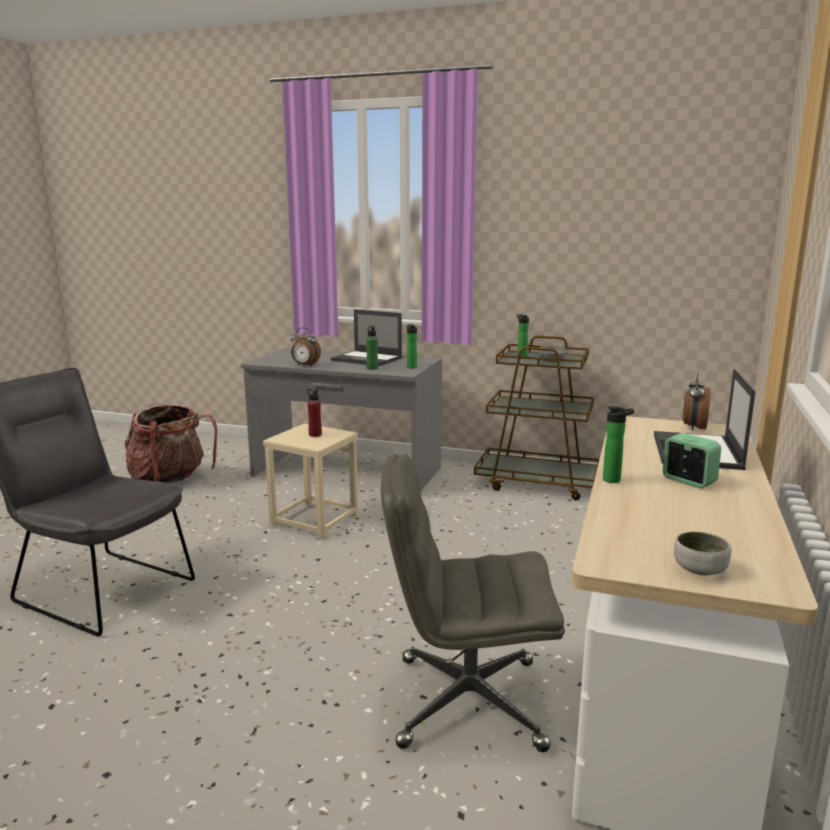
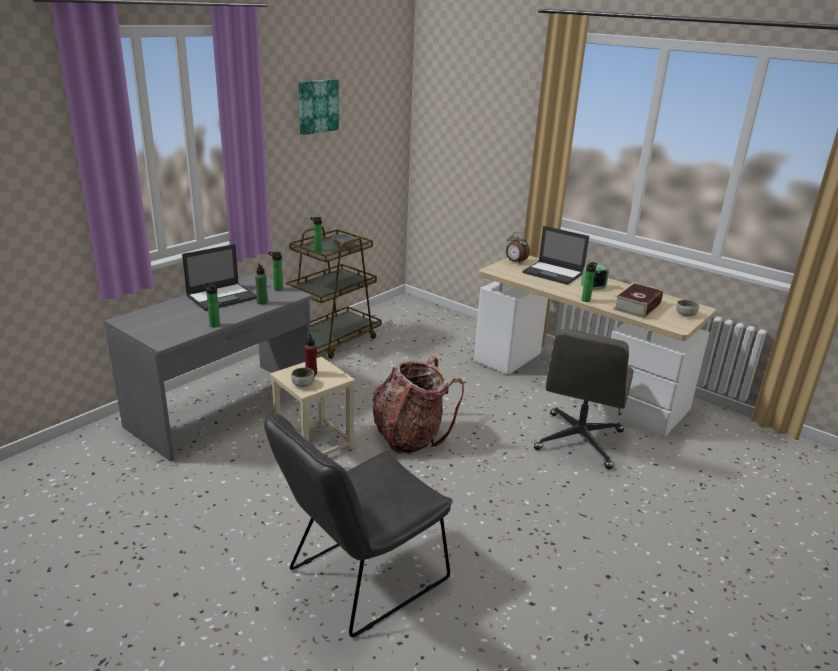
camera: 70 degrees left, 10 degrees up
backpack [125,403,217,483] -> backpack moved to [372,356,464,454]
alarm clock [291,327,321,367] -> bottle [203,283,220,327]
none -> bowl [291,367,315,387]
none -> picture [298,79,339,135]
none -> book [613,283,663,318]

